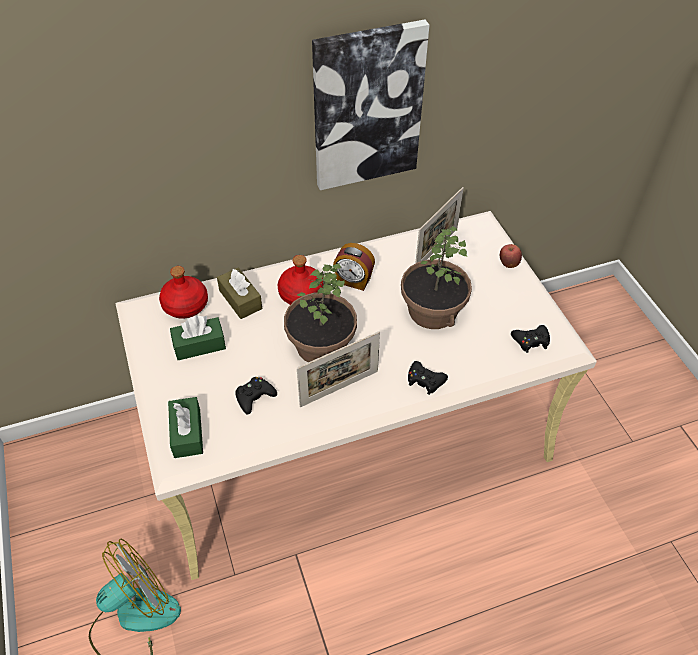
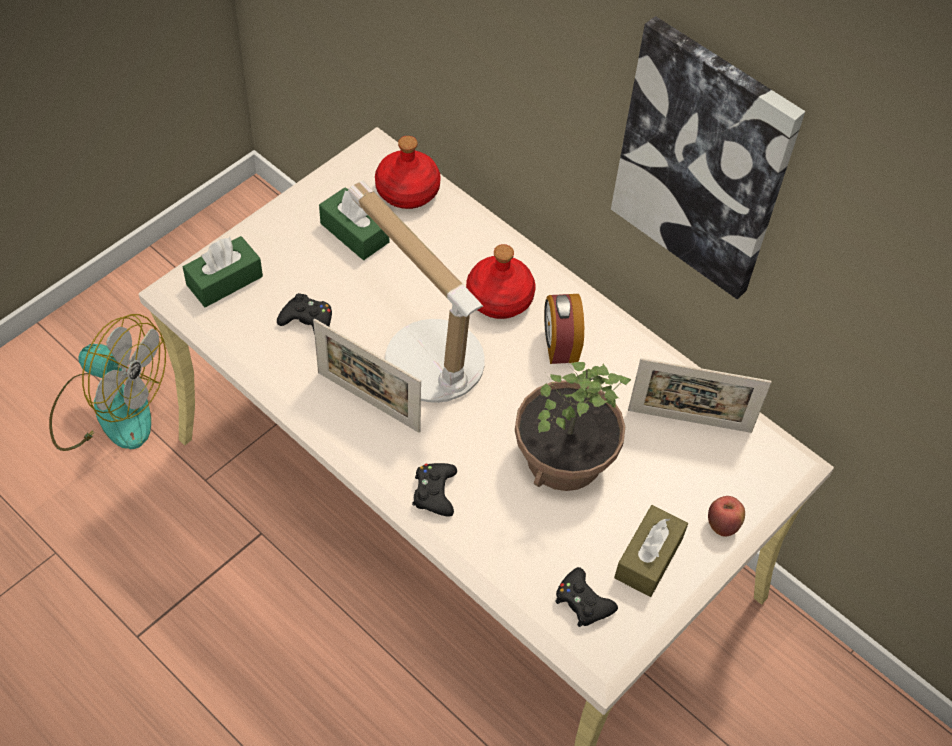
camera: 60 degrees right, 5 degrees up
brown tissue box [217,268,262,319] -> brown tissue box moved to [614,505,688,597]
potted plant [284,263,357,362] -> table lamp [348,180,485,403]

